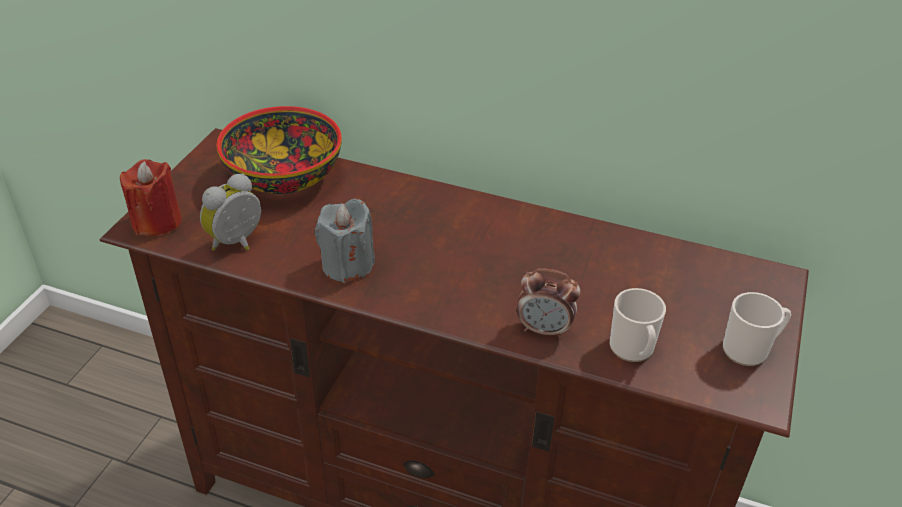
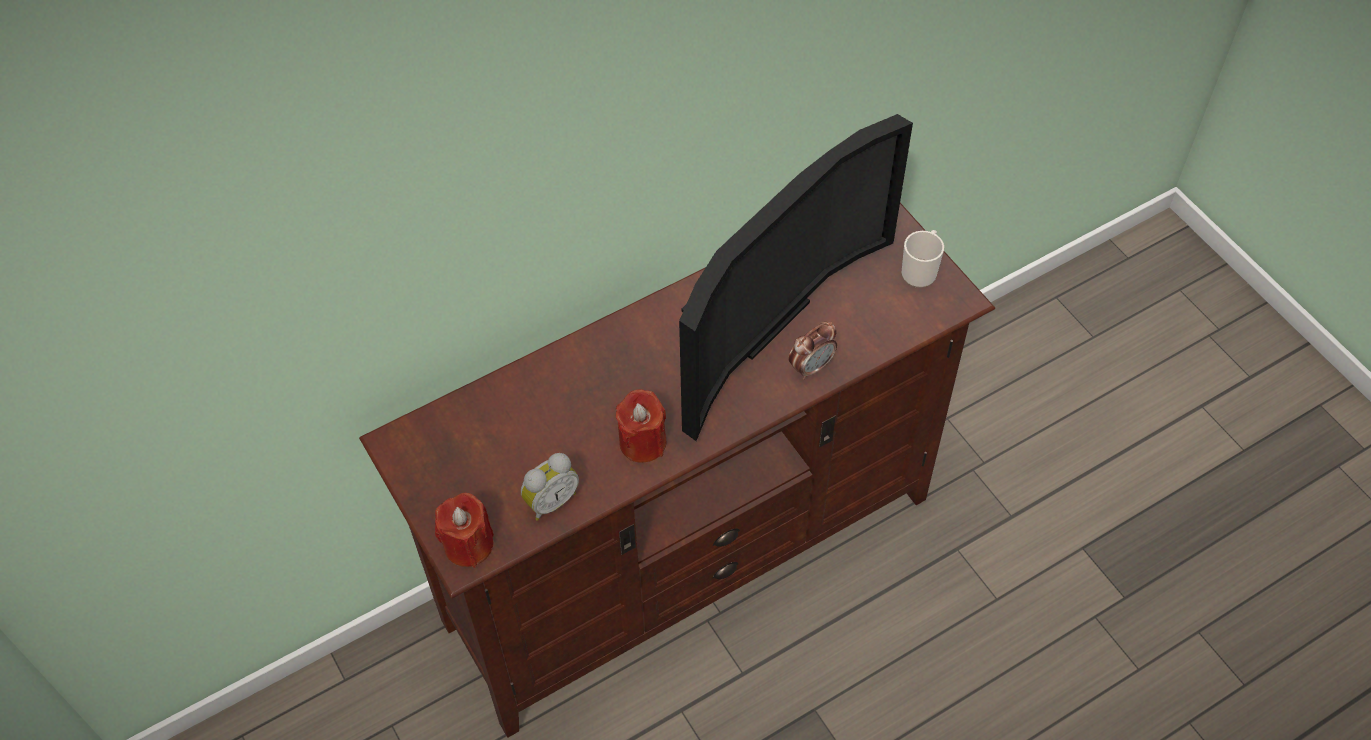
camera: 50 degrees left, 15 degrees up
alarm clock [200,173,261,251] -> alarm clock turned 120 degrees counterclockwise [521,453,579,521]
bowl [217,106,342,194] -> none
grey candle [315,199,375,283] -> red candle [616,389,666,463]
mug [610,288,666,362] -> none
none -> television [679,114,913,441]

